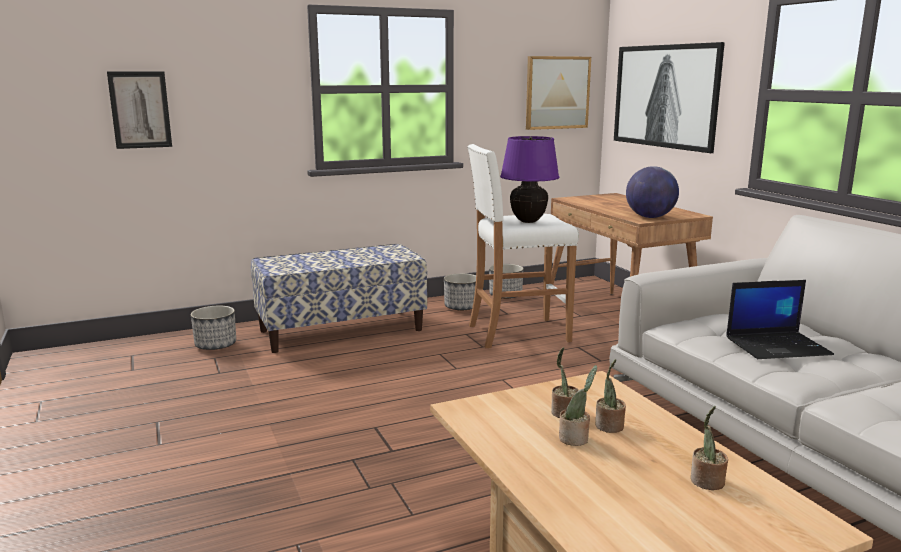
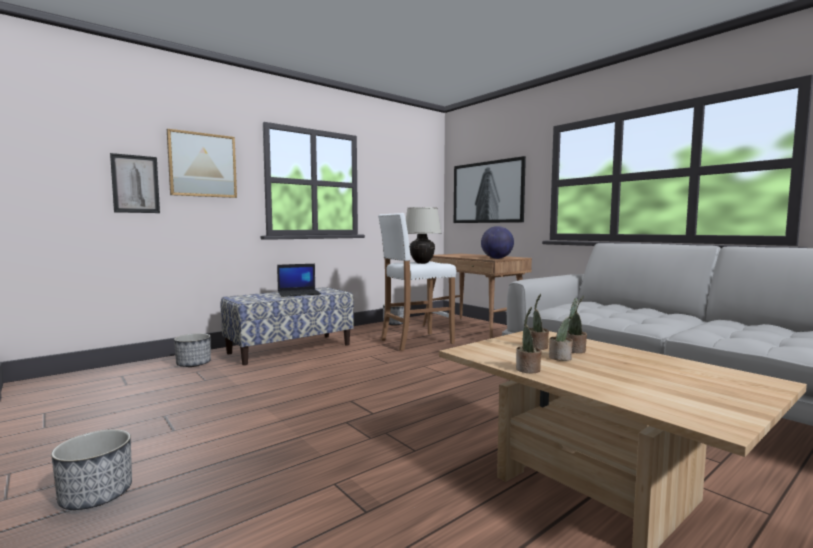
camera: 15 degrees left, 10 degrees down
planter [444,273,476,311] -> planter moved to [51,429,132,510]
purple table lamp [500,136,560,223] -> beige table lamp [406,207,442,264]
picture [526,56,591,130] -> picture moved to [167,129,237,198]
potted plant [691,406,728,490] -> potted plant moved to [516,307,541,373]
laptop [726,280,834,359] -> laptop moved to [277,264,321,297]

